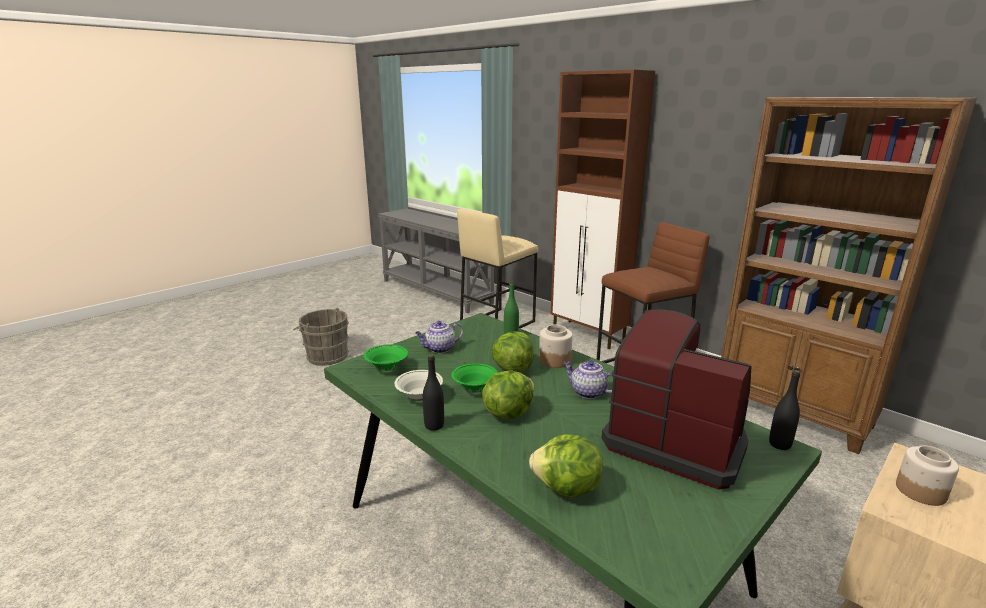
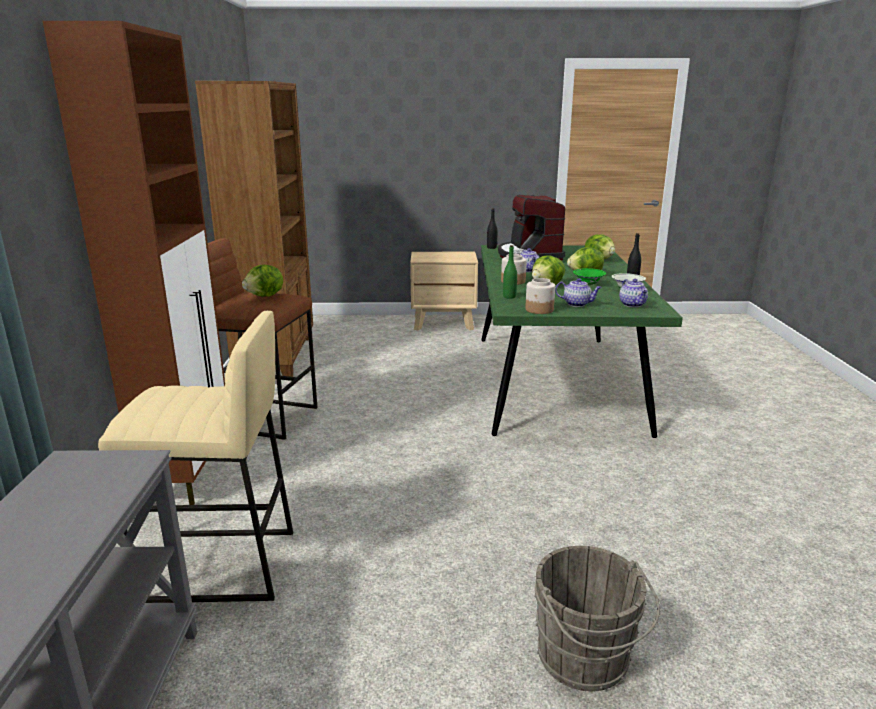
camera: 135 degrees left, 0 degrees up
green bowl [364,344,408,371] -> teapot [619,279,648,307]
jar [896,446,959,506] -> jar moved to [525,278,555,314]
none -> lettuce [242,265,283,297]

